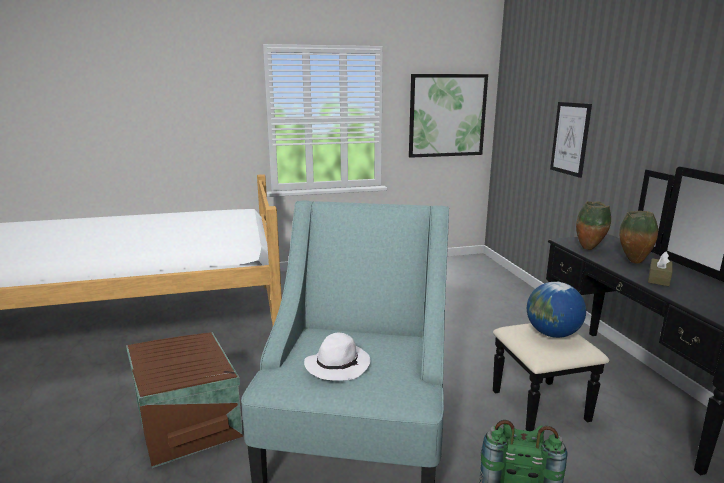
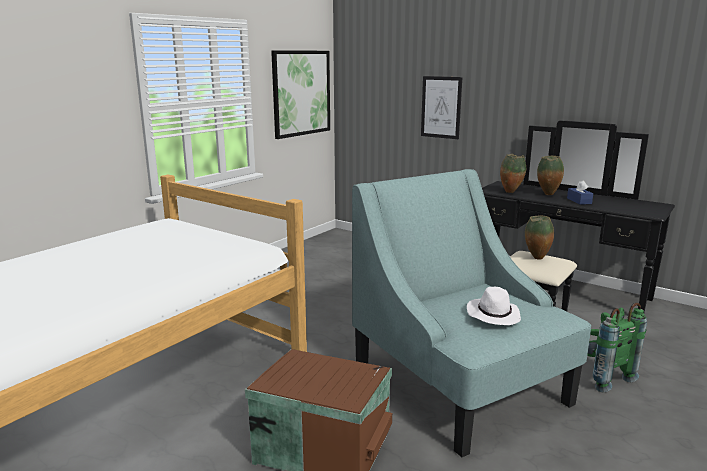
camera: 40 degrees left, 0 degrees up
globe [527,282,586,338] -> vase [525,215,554,260]
brown tissue box [648,252,672,286] -> blue tissue box [567,180,593,205]

